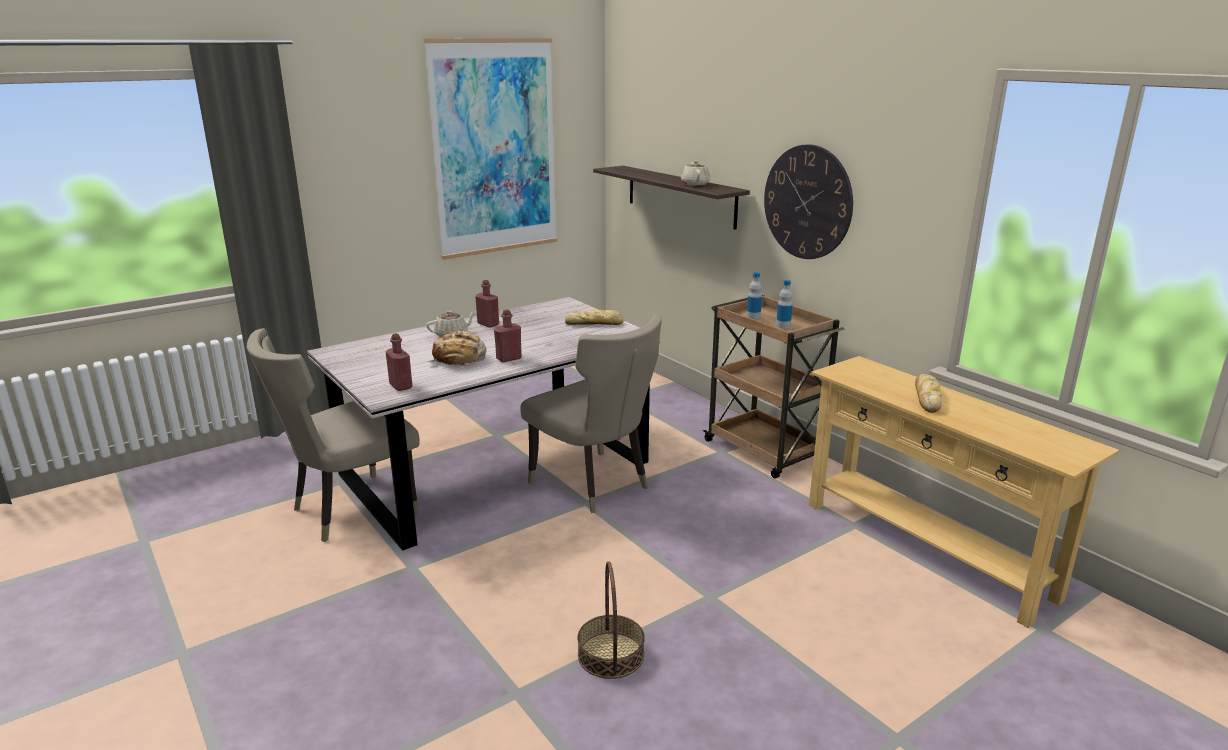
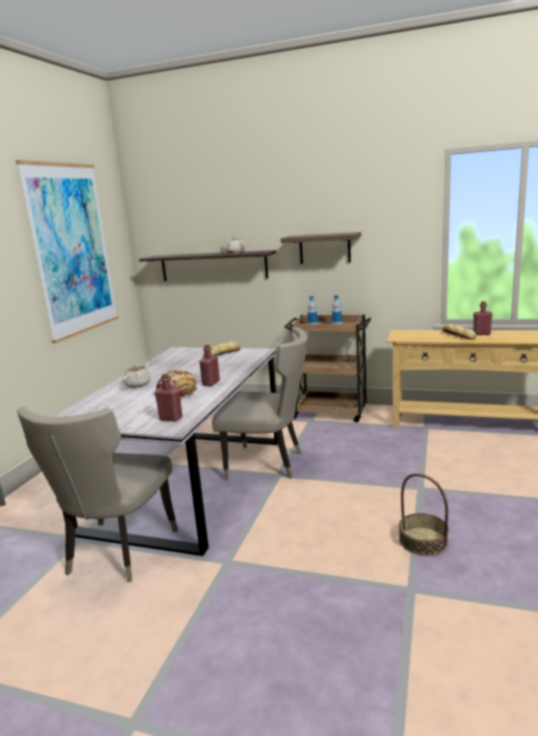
camera: 35 degrees left, 5 degrees down
red bottle [475,280,499,328] -> red bottle moved to [473,301,493,335]
wall clock [764,144,853,259] -> shelf [281,232,361,264]

